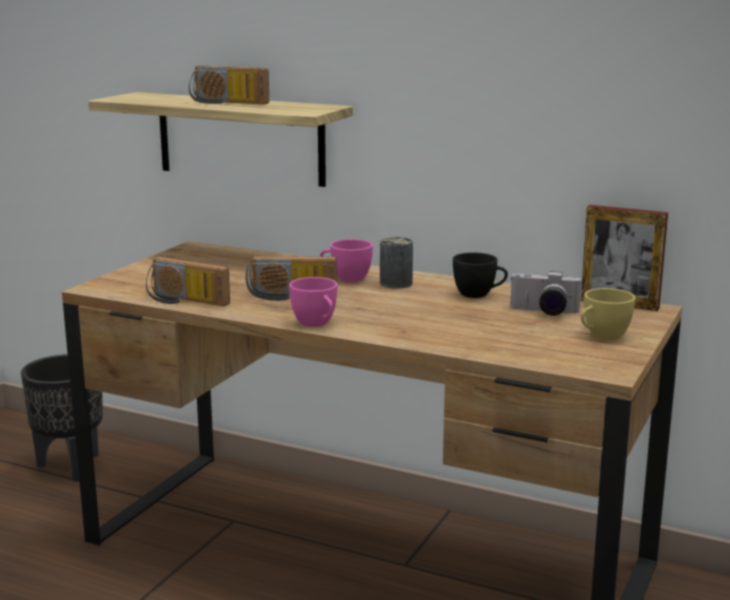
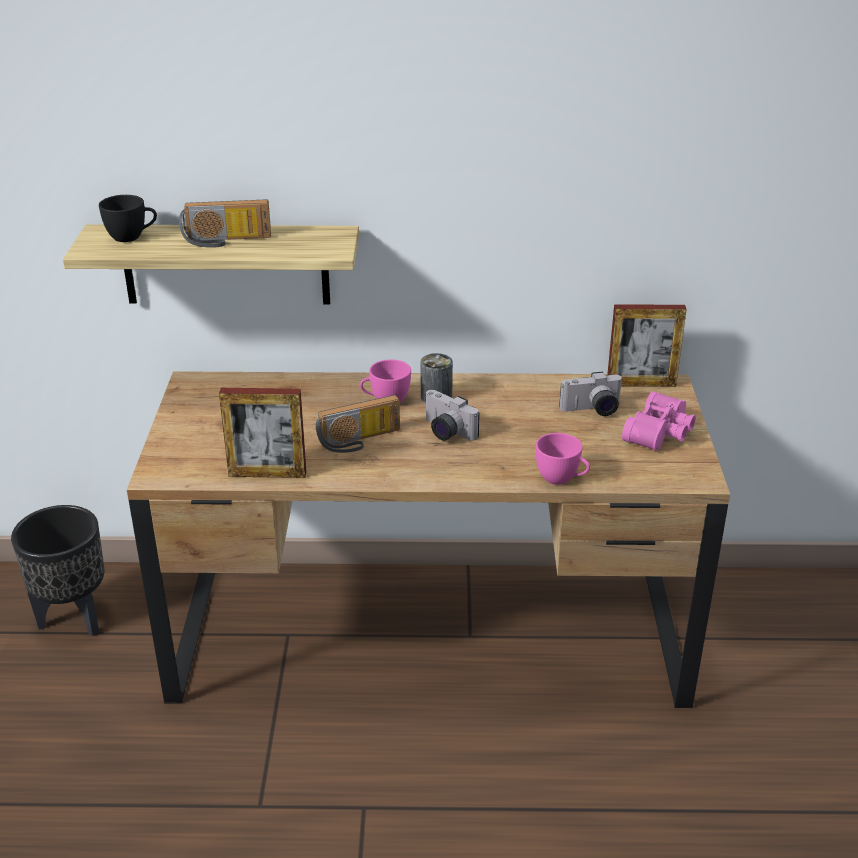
camera: 25 degrees left, 15 degrees up
radio [146,257,230,306] -> picture frame [219,388,306,478]
pink cup [289,277,337,327] -> pink cup moved to [536,433,590,485]
black cup [453,252,508,298] -> black cup moved to [99,195,157,242]
yellow cup [581,288,635,340] -> pink binoculars [622,391,696,451]
none -> camera [426,390,480,441]

